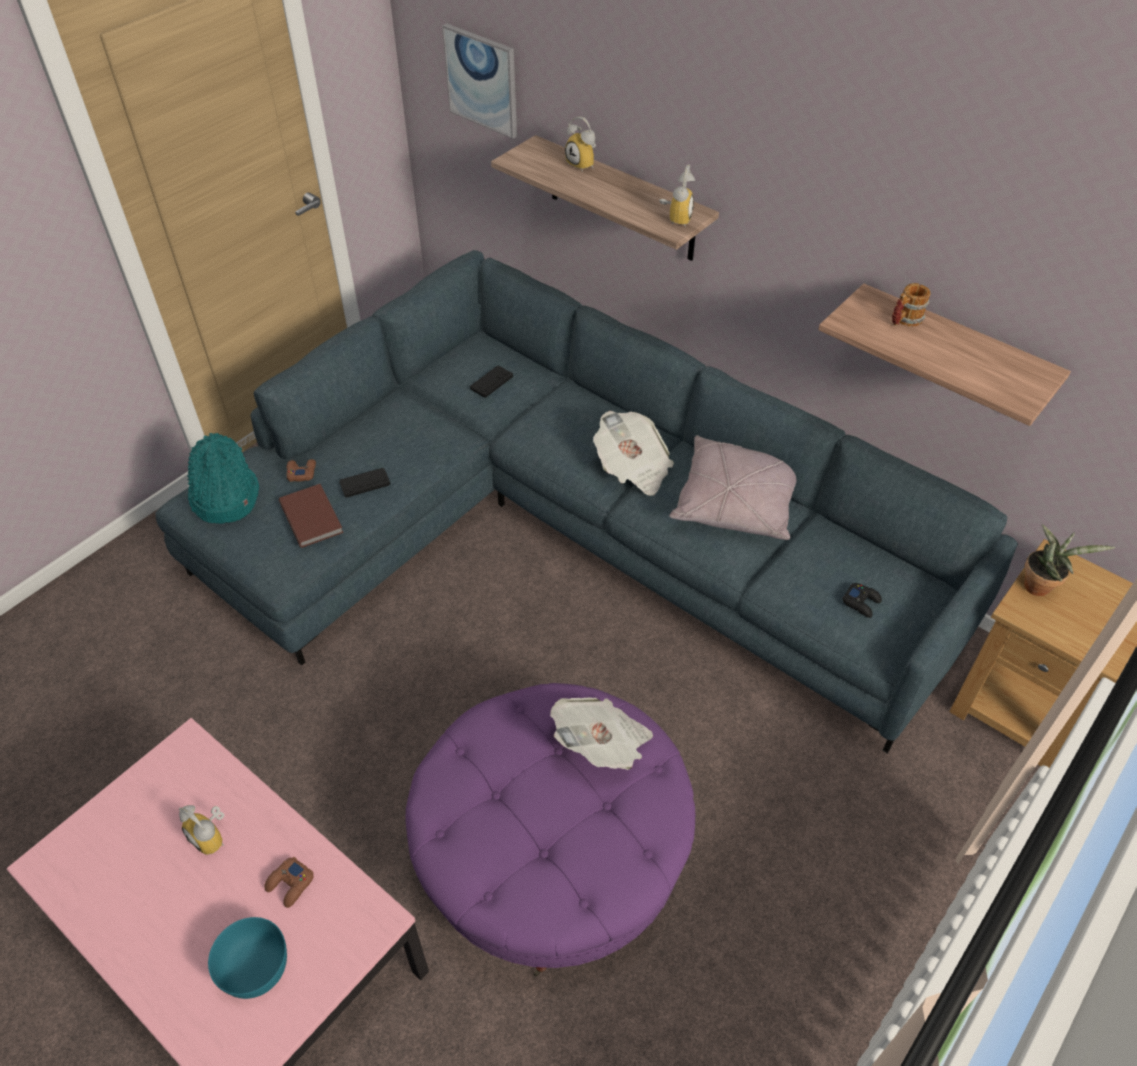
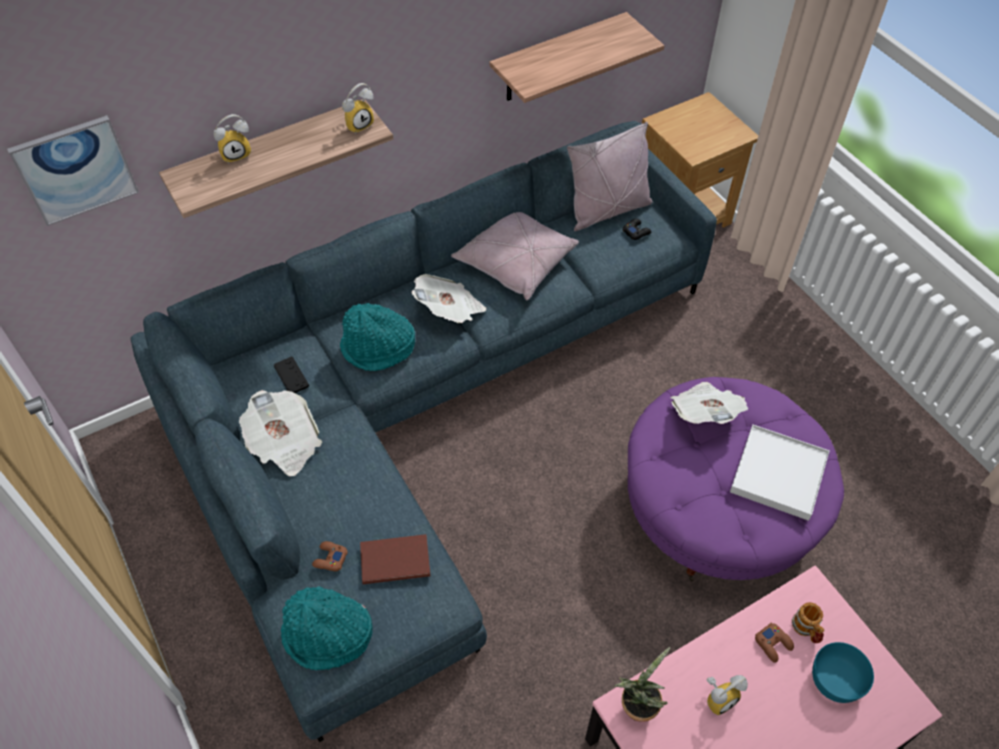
camera: 70 degrees left, 5 degrees up
black game controller [339,468,390,498] -> none
alarm clock [659,164,695,226] -> alarm clock turned 105 degrees clockwise [342,83,374,134]
mug [892,283,931,327] -> mug moved to [792,602,825,643]
potted plant [1024,524,1115,596] -> potted plant moved to [614,647,670,722]
none -> newspaper [239,390,322,476]
none -> turquoise hat [340,303,415,371]
none -> purple pillow [567,122,653,231]
none -> white tray [730,425,829,521]

